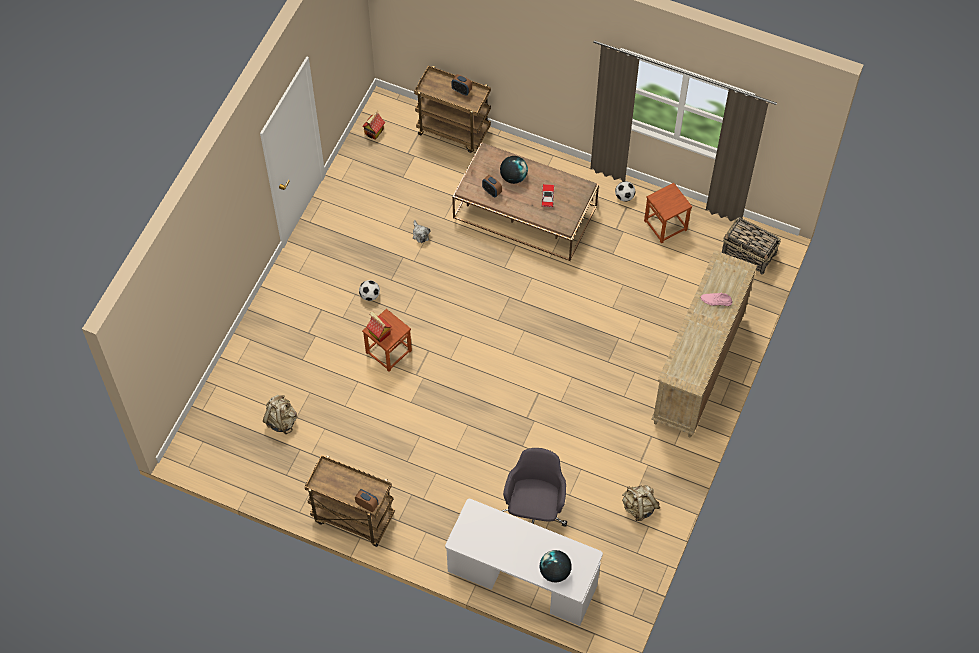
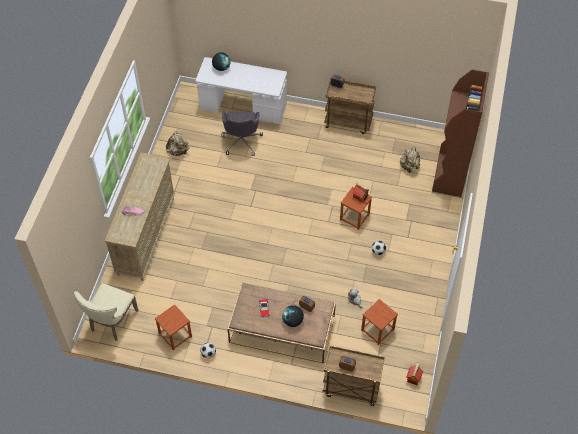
camera: 170 degrees right, 5 degrees down
basket [722,217,781,275] -> beige chair [73,283,139,341]
none -> brown stool [361,299,398,345]
none -> brown bookcase [432,69,489,197]

